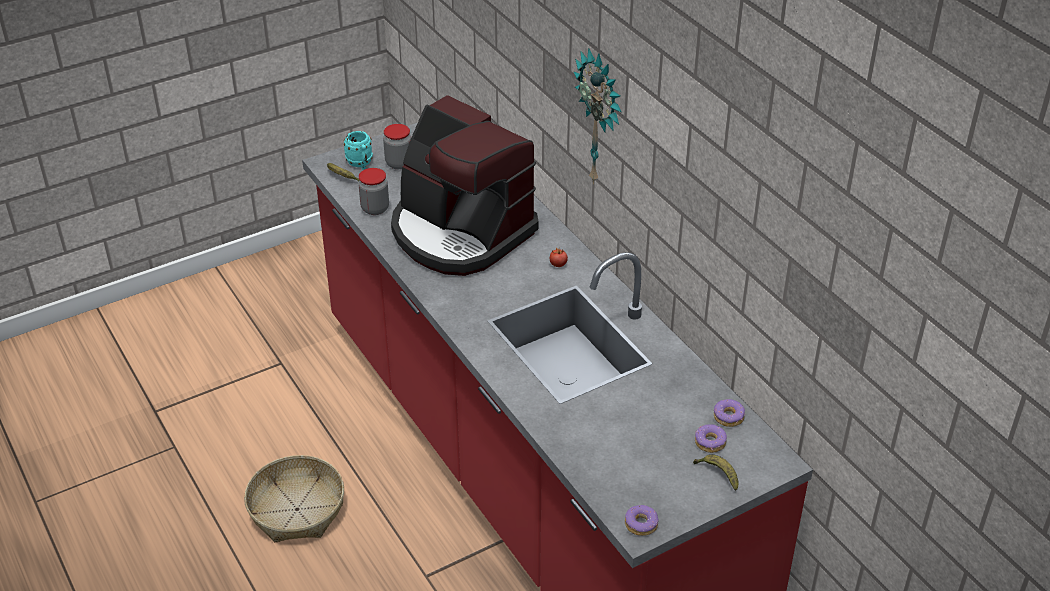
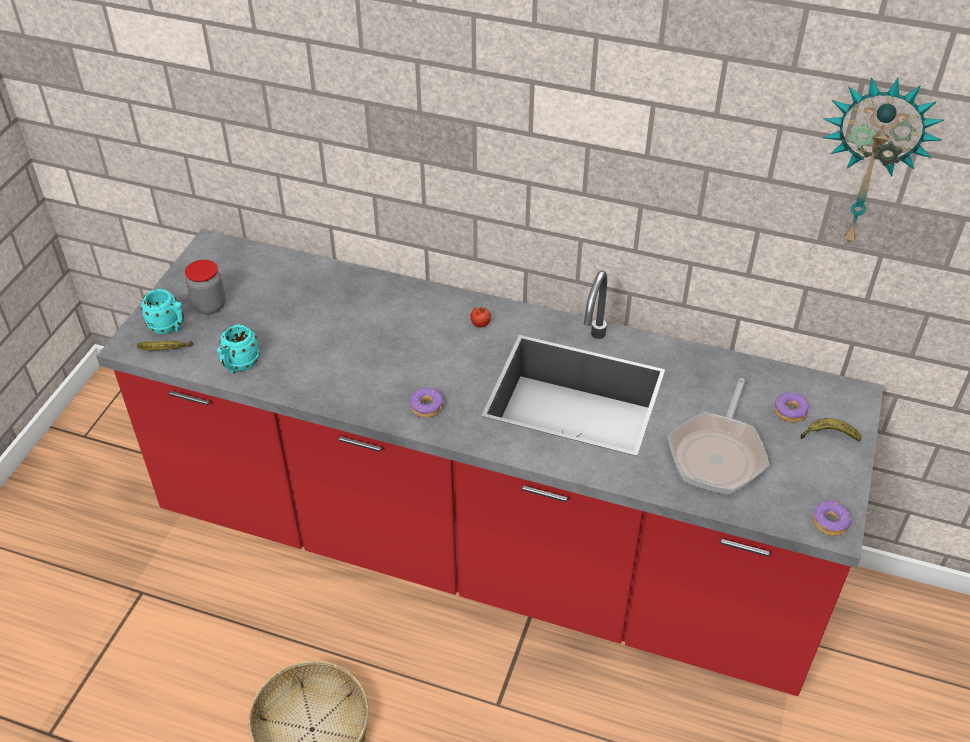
camera: 40 degrees left, 5 degrees up
jar [358,168,389,215] -> turquoise mug [217,324,260,374]
coffee machine [391,95,538,276] -> none
wall clock [574,48,621,184] -> wall clock moved to [823,77,944,247]
donut [714,399,745,427] -> donut moved to [409,388,444,418]
none -> frying pan [668,378,769,495]

